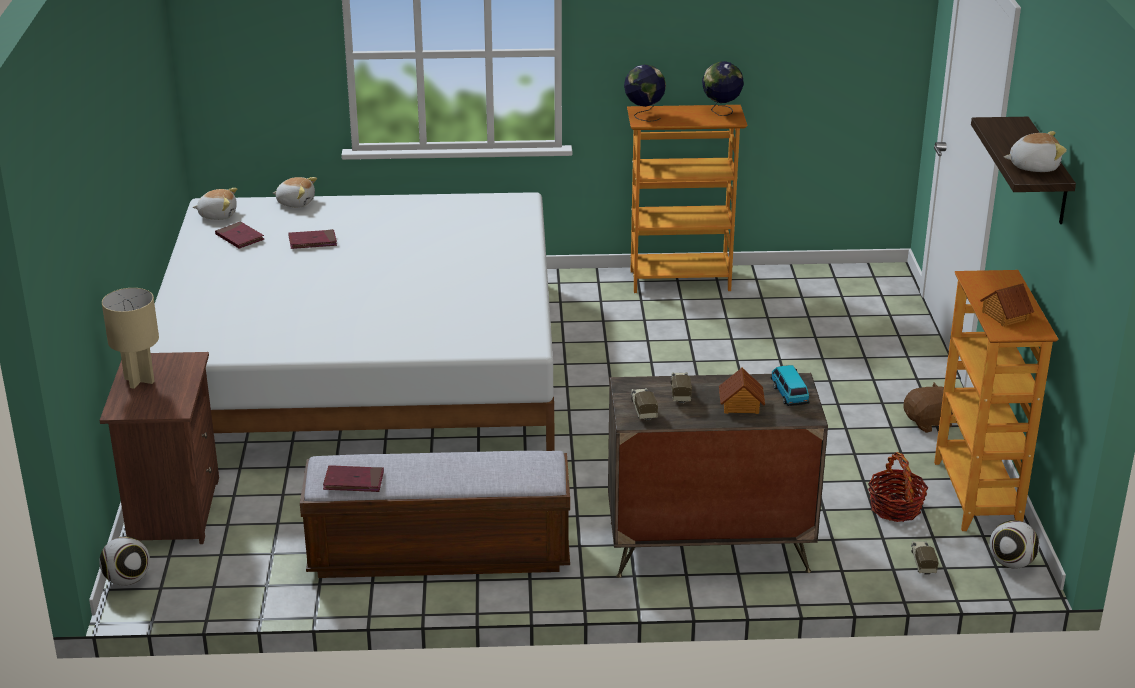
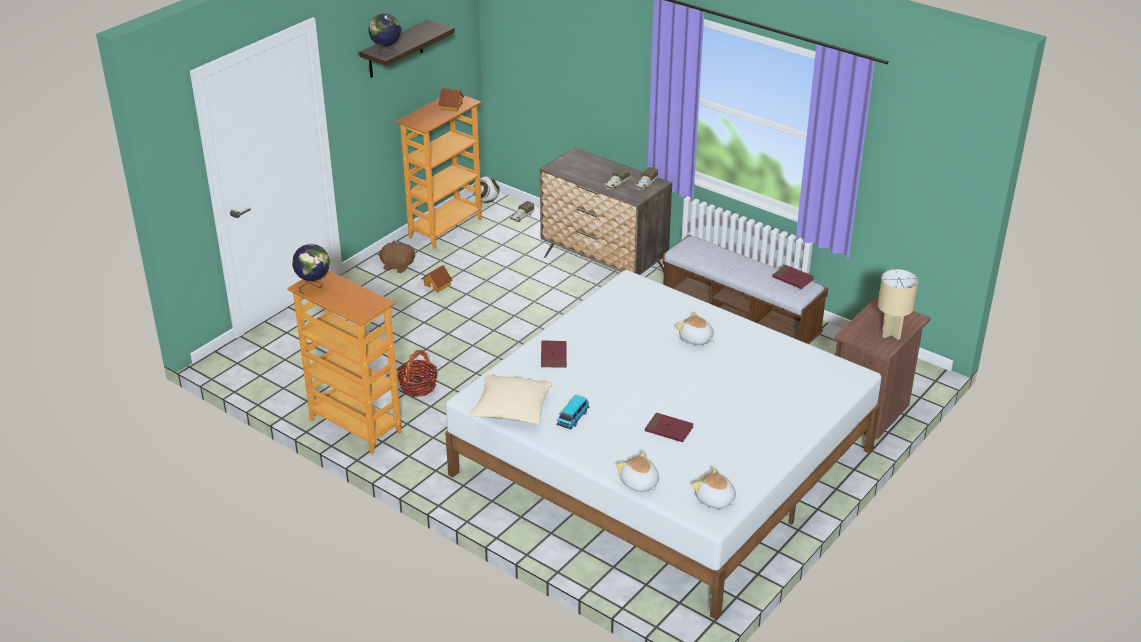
camera: 140 degrees left, 5 degrees up
football [99,536,150,586] -> none
red book [215,221,264,249] -> red book moved to [541,340,567,368]
globe [624,64,666,122] -> globe moved to [368,13,401,57]
toy house [719,367,765,414] -> toy house moved to [422,265,452,293]
toy car [770,365,810,406] -> toy car moved to [557,395,590,429]
basket [868,452,928,522] -> basket moved to [397,350,437,397]
plush toy [1004,131,1067,172] -> plush toy moved to [676,311,714,345]
none -> beige pillow [469,375,553,424]

